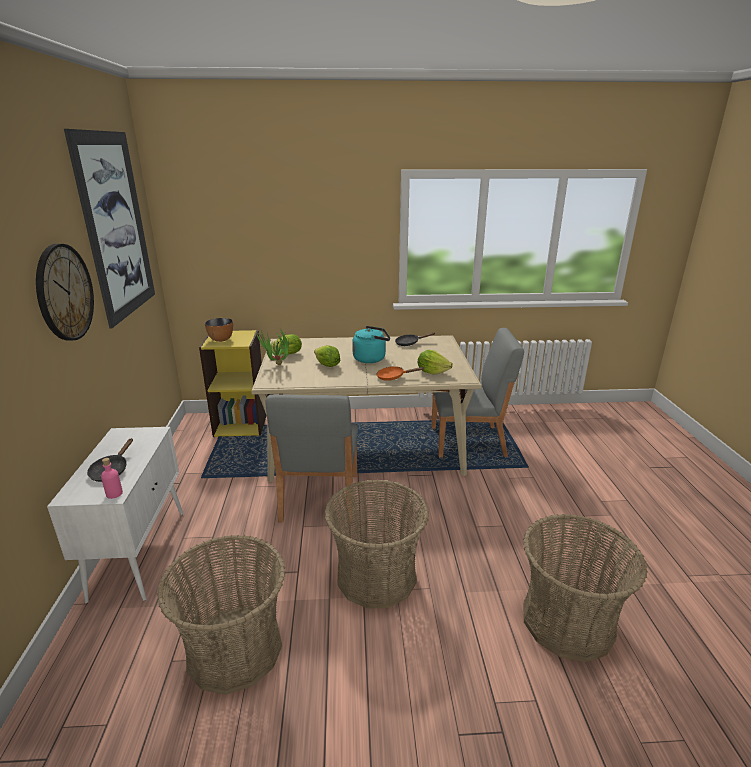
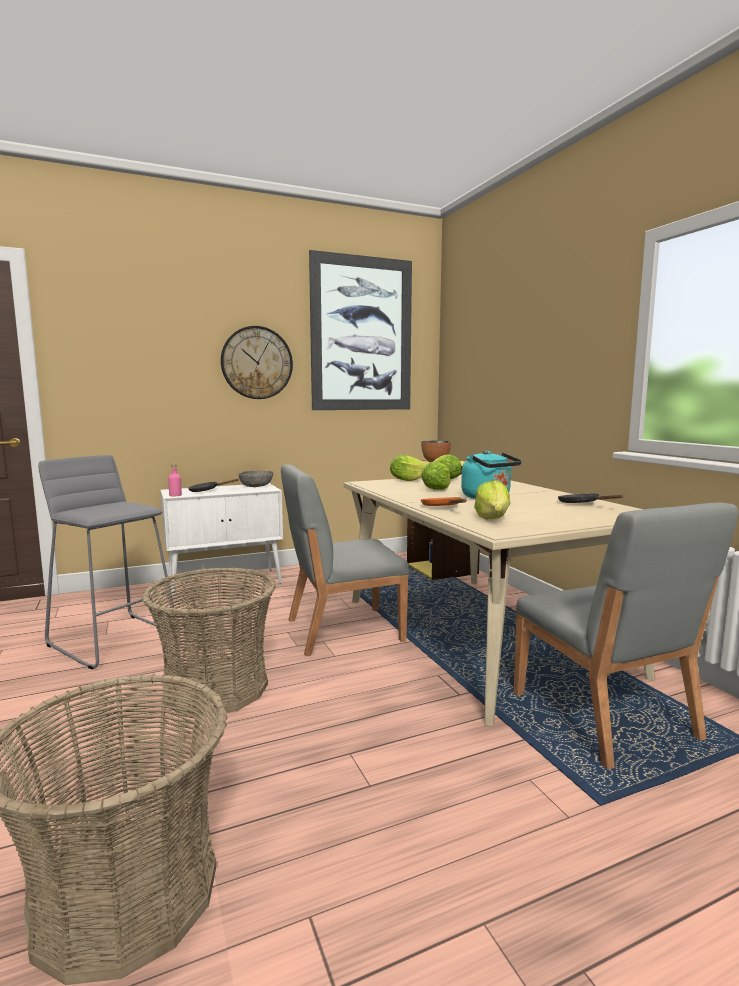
camera: 70 degrees right, 15 degrees down
basket [157,535,285,695] -> grey stool [38,455,179,670]
potted plant [255,328,289,365] -> lettuce [390,455,427,481]
none -> grey bowl [239,471,273,487]

